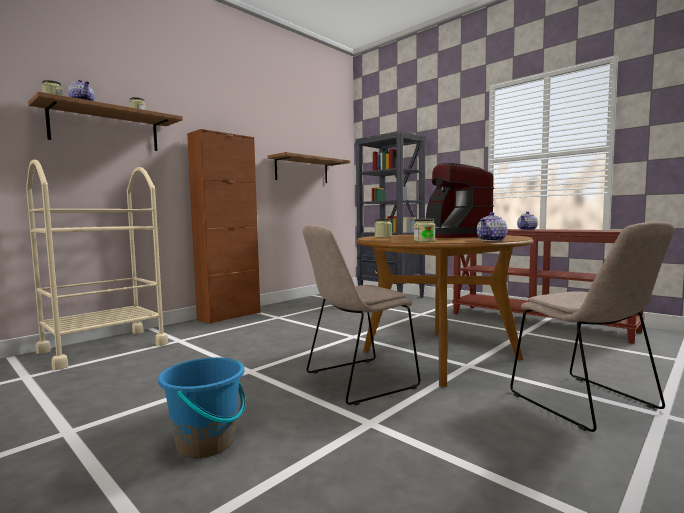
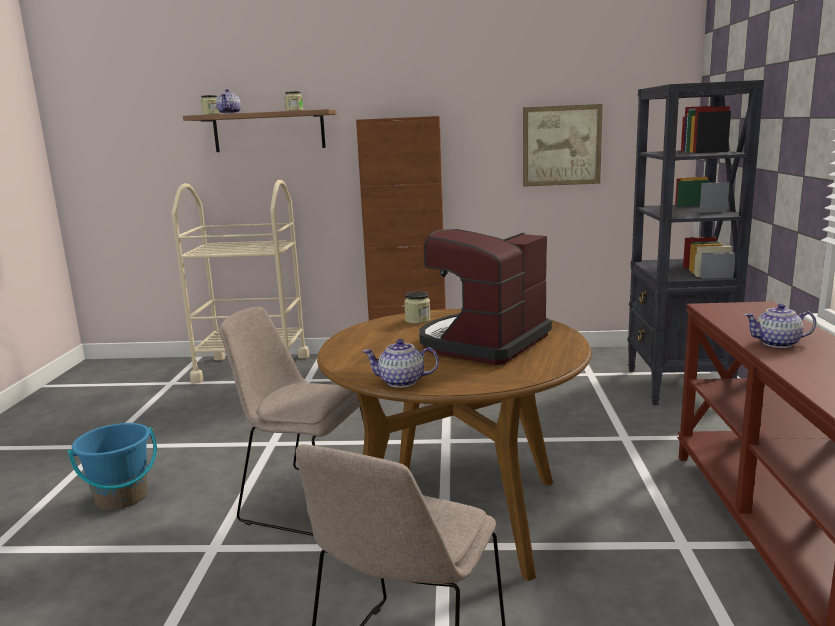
camera: 50 degrees right, 10 degrees up
shelf [268,152,350,183] -> picture [523,104,603,187]
jar [414,219,435,242] -> none

